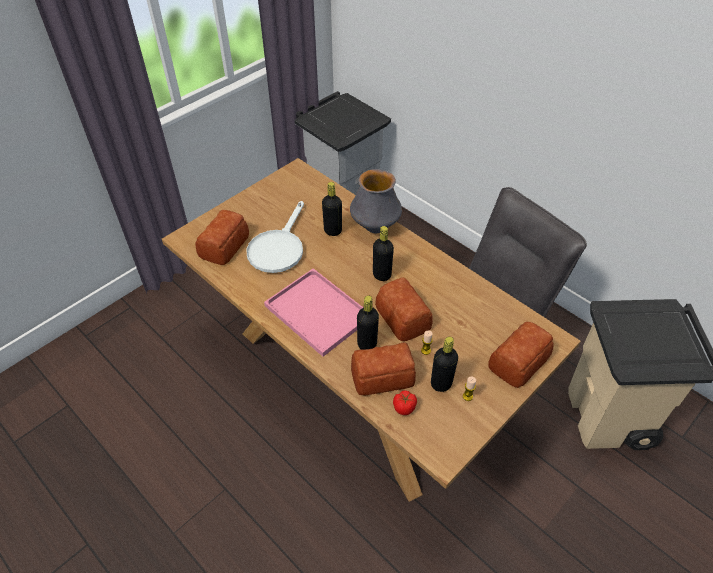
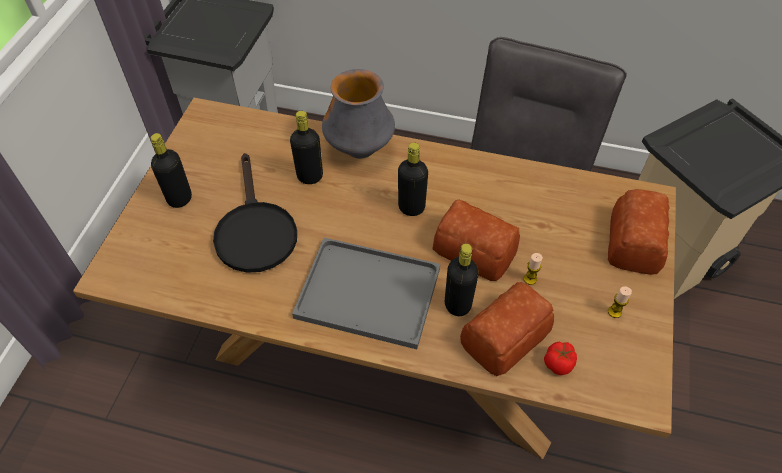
camera: 30 degrees left, 5 degrees up
bread [195,210,249,265] -> none
white frying pan [246,201,304,273] -> black frying pan [213,153,297,273]
pink tray [264,268,363,357] -> grey tray [292,237,440,349]
black bottle [431,337,458,392] -> black bottle moved to [151,133,192,208]

